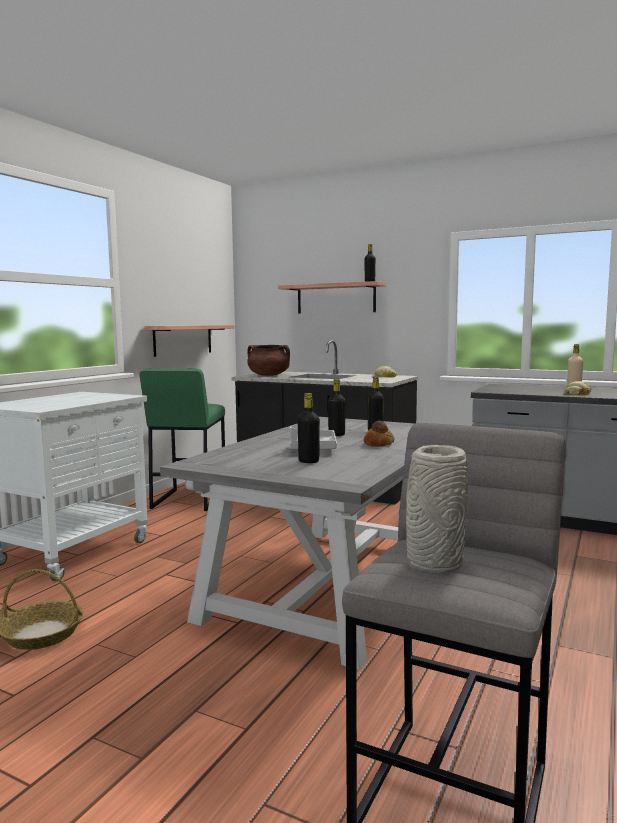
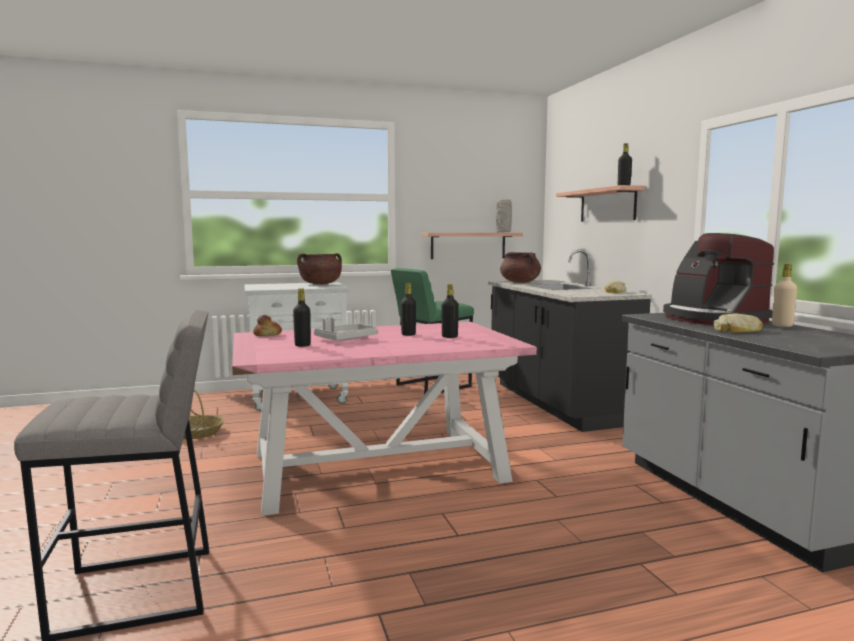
camera: 45 degrees right, 0 degrees up
grey dining table [160,417,415,670] -> pink dining table [232,322,537,516]
bread [364,421,395,447] -> bread moved to [253,315,282,336]
grey vase [406,445,468,573] -> grey vase moved to [496,199,512,232]
none -> brown cooking pot [297,253,342,284]
none -> coffee machine [663,233,774,325]

